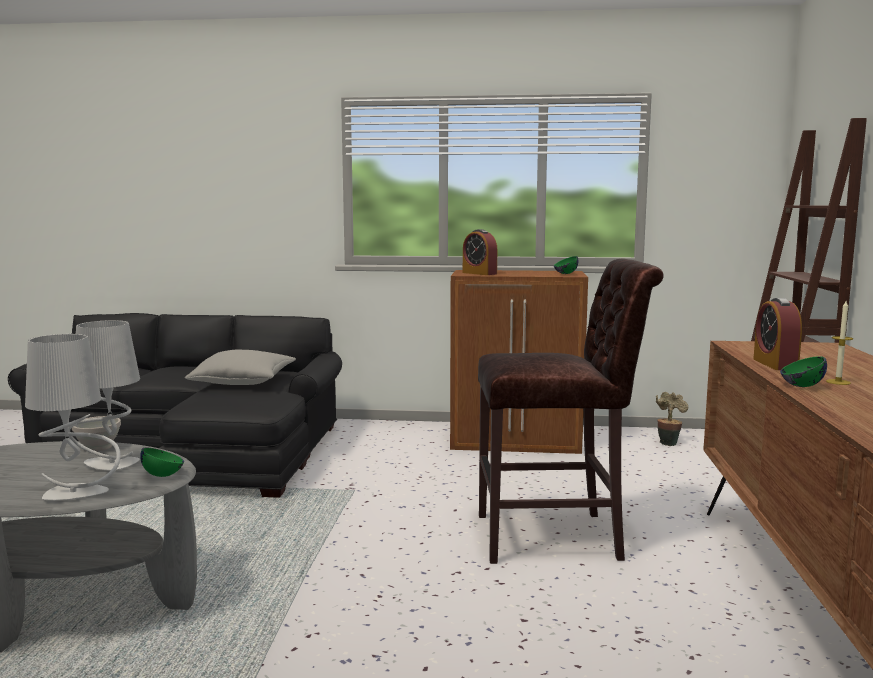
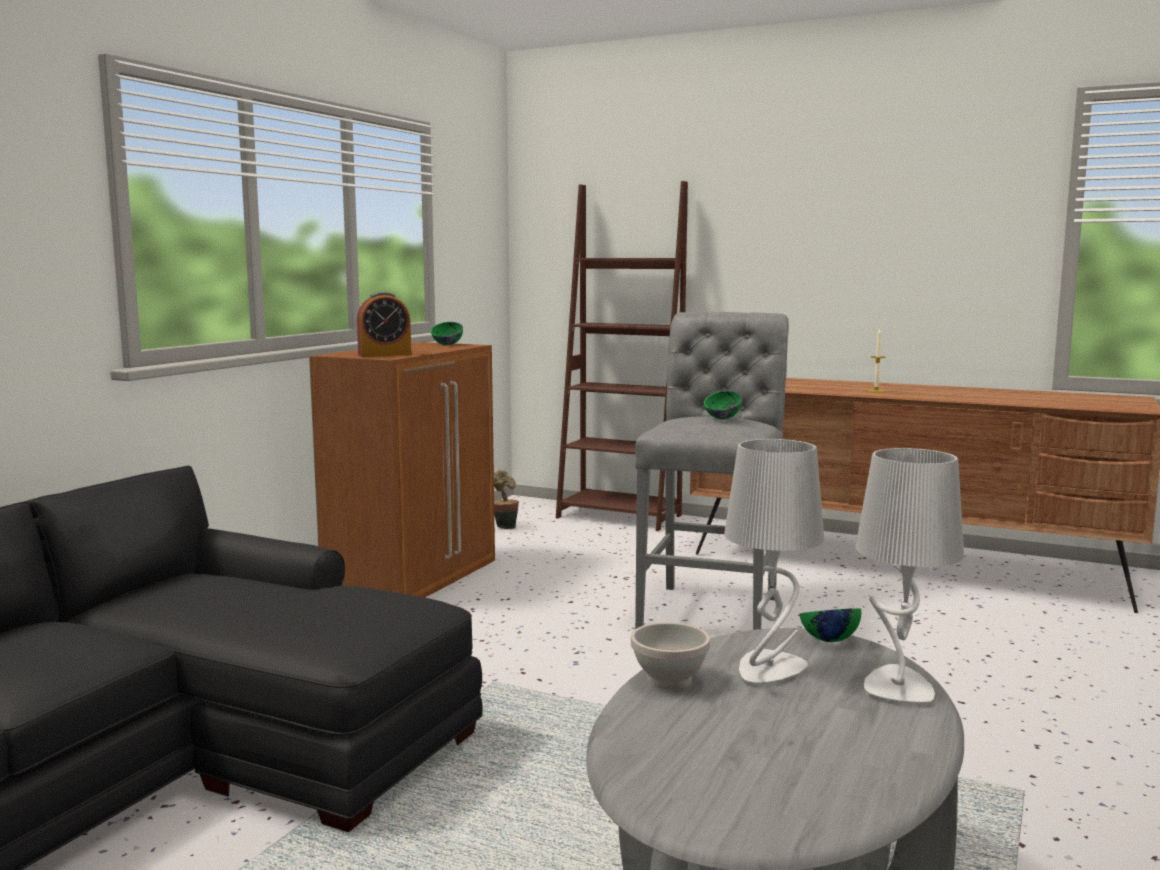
camera: 70 degrees left, 0 degrees up
grey pillow [185,349,296,385] -> none
brown stool [478,259,664,564] -> grey stool [635,312,789,630]
alarm clock [753,298,802,370] -> none
green bowl [780,356,827,387] -> green bowl moved to [704,391,742,419]

